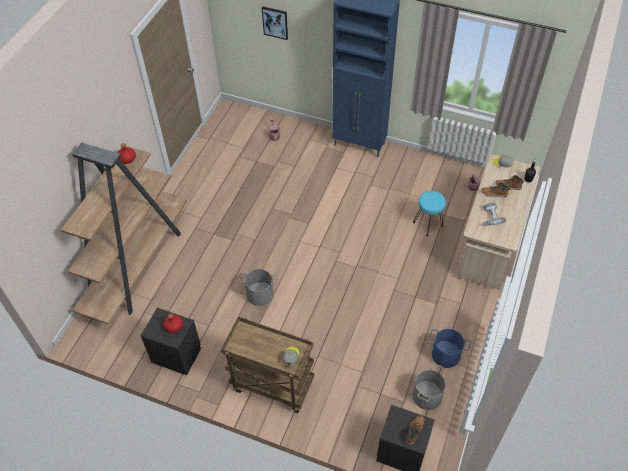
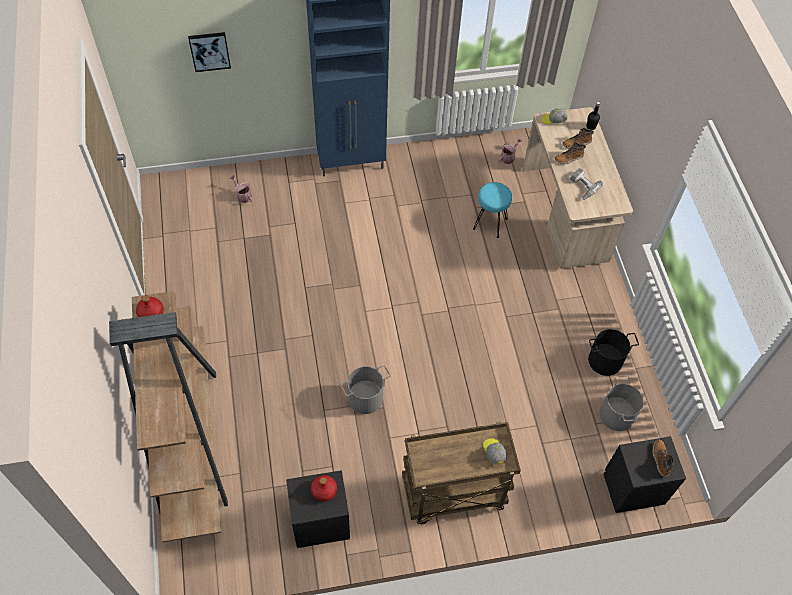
camera: 35 degrees left, 5 degrees up
blue bucket [429,329,471,368] -> black bucket [588,329,639,376]

